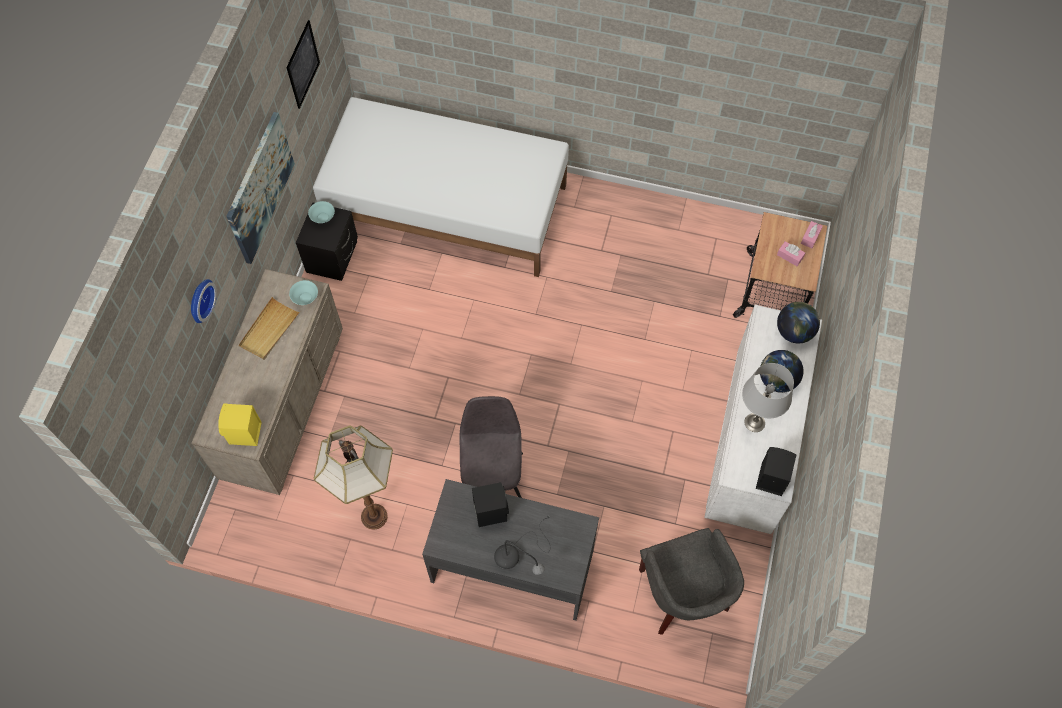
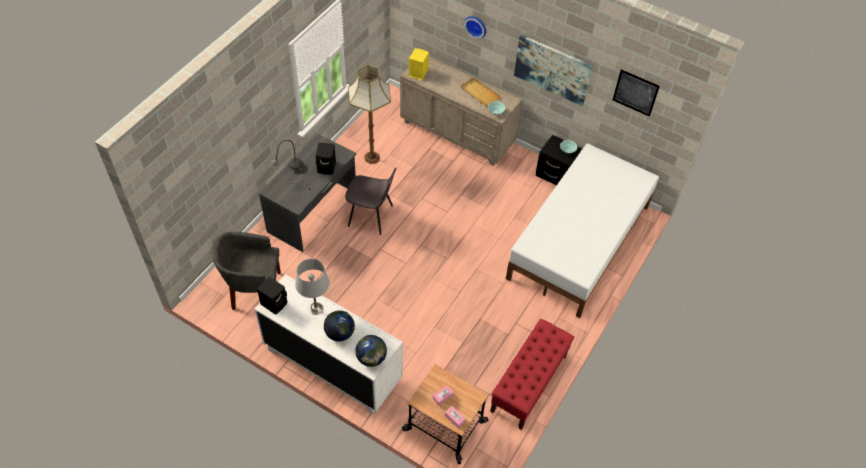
camera: 105 degrees right, 10 degrees down
none -> red bench [490,319,574,430]

